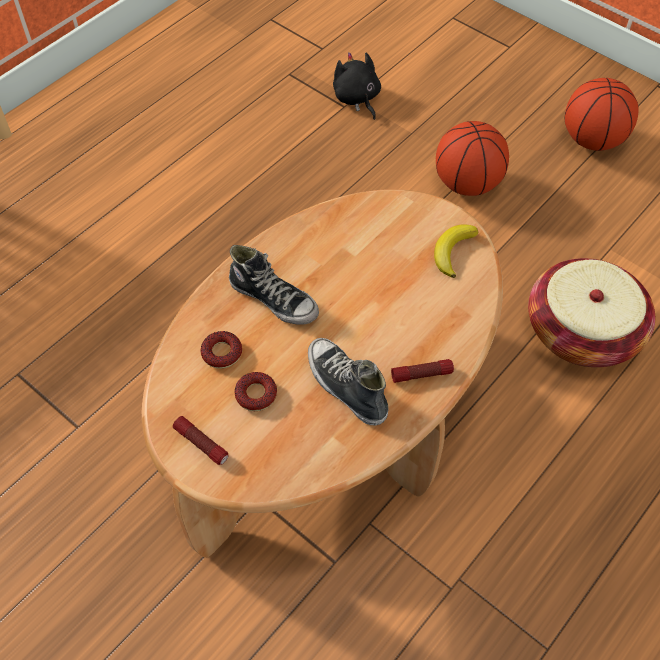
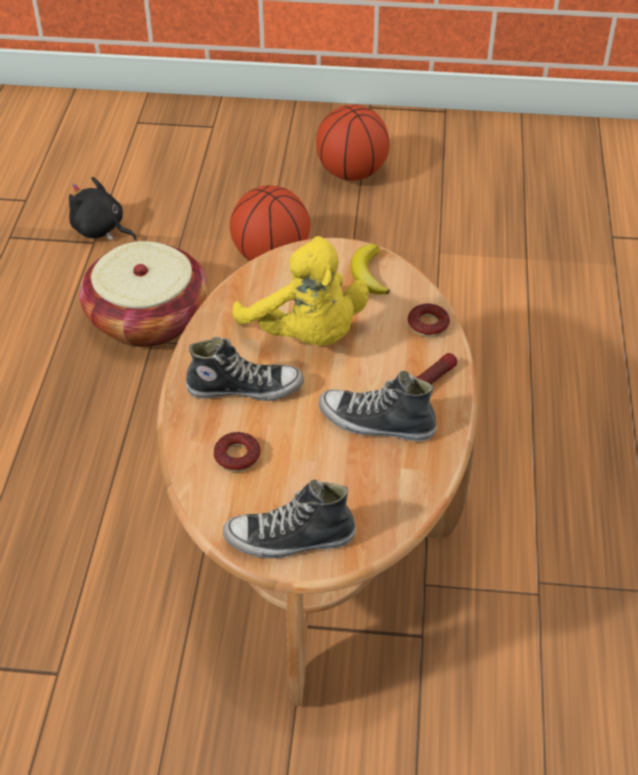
camera: 35 degrees left, 10 degrees down
flashlight [173,416,229,465] -> shoe [223,479,356,558]
donut [235,372,277,411] -> donut moved to [408,303,450,337]
basket [528,258,655,367] -> basket moved to [79,241,208,347]
none -> yellow plush toy [233,236,369,346]

